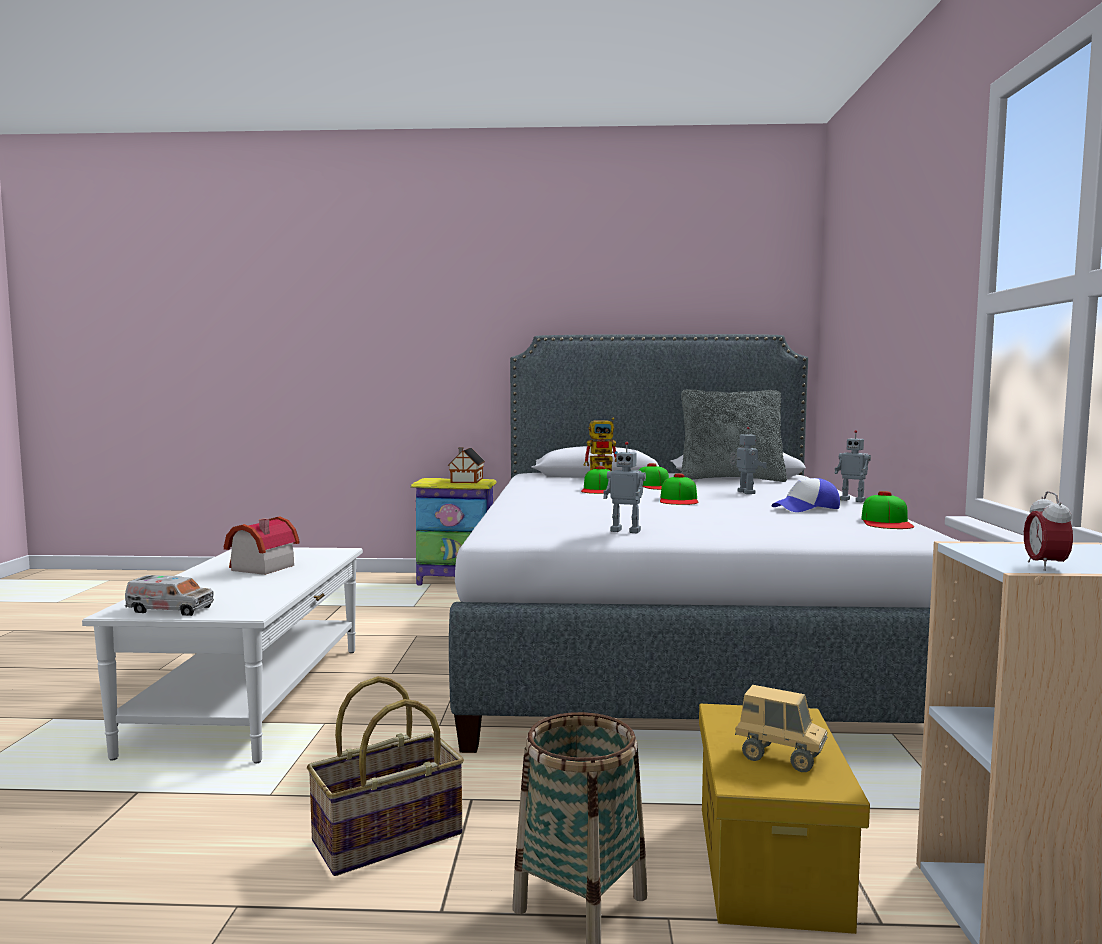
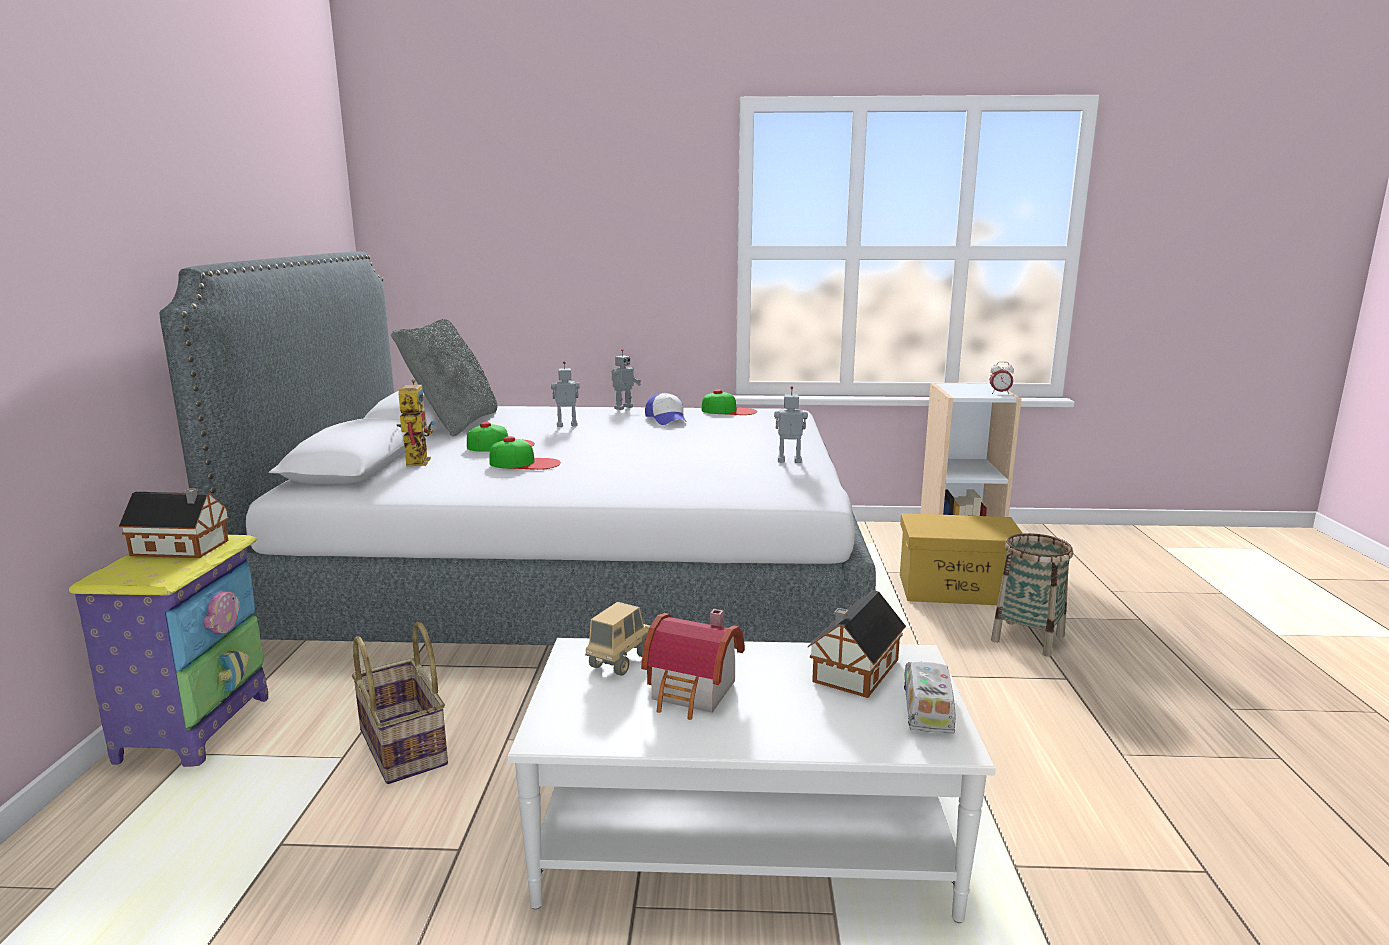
camera: 90 degrees left, 10 degrees up
basket [307,676,464,876] -> basket moved to [352,622,448,784]
toy robot [603,442,646,533] -> toy robot turned 105 degrees counterclockwise [774,386,808,463]
cap [660,474,698,505] -> none
toy truck [735,685,827,772] -> toy truck moved to [585,602,650,676]
none -> toy house [808,590,906,698]

